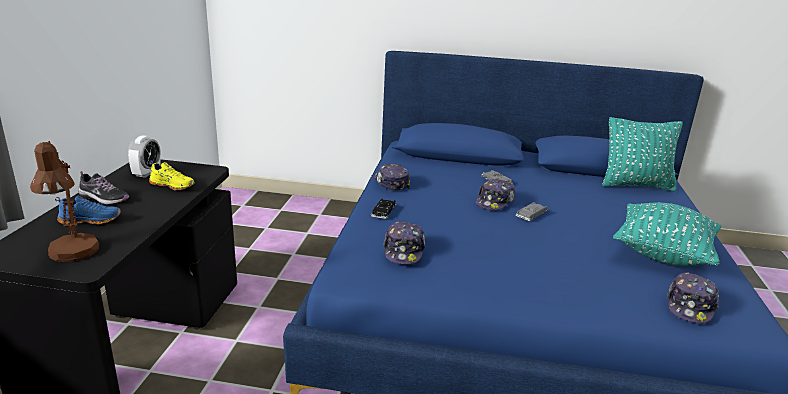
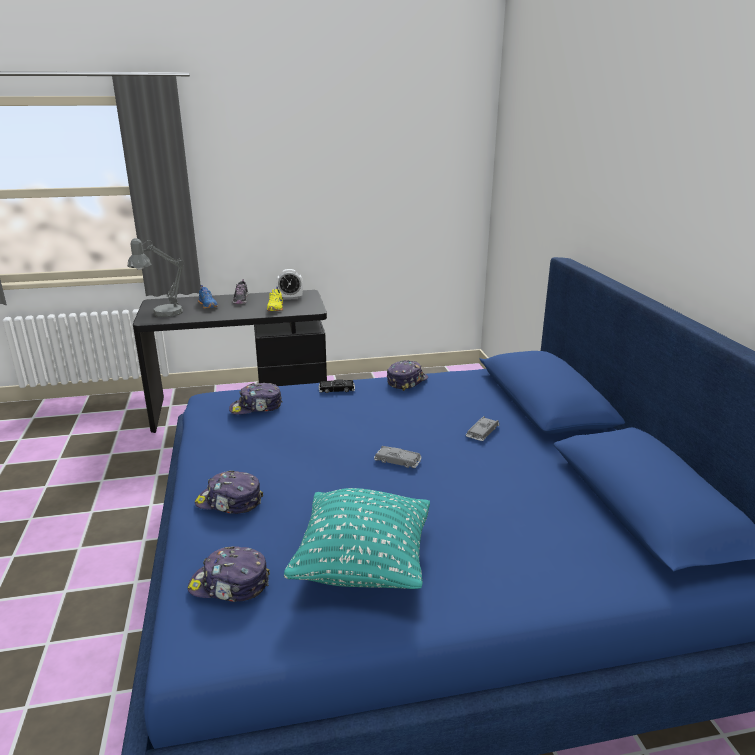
camera: 70 degrees right, 0 degrees up
brown table lamp [30,141,99,262] -> grey table lamp [128,238,184,317]
cap [476,178,515,210] -> cap moved to [195,471,263,514]
turquoise pillow [602,117,683,191] -> none

